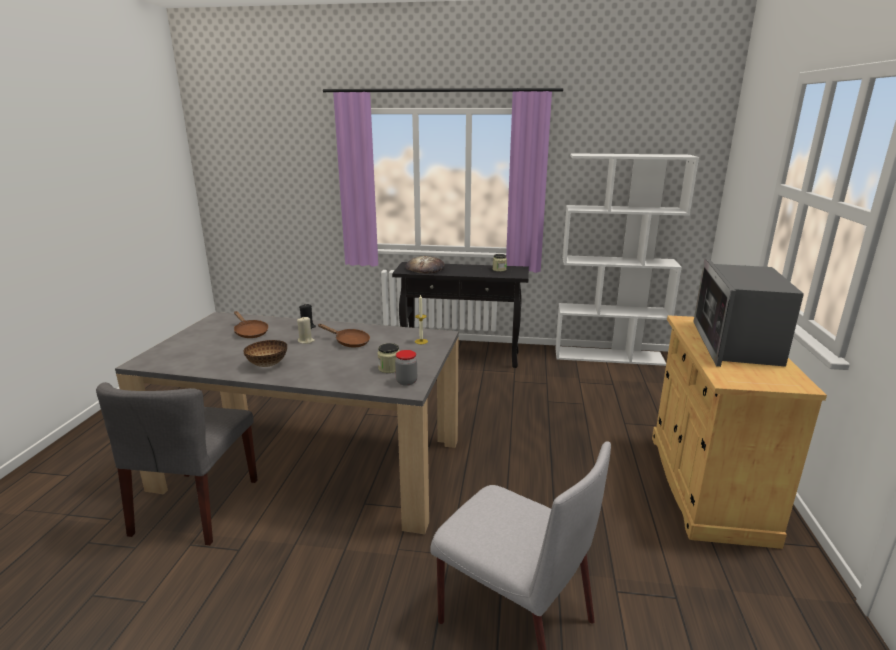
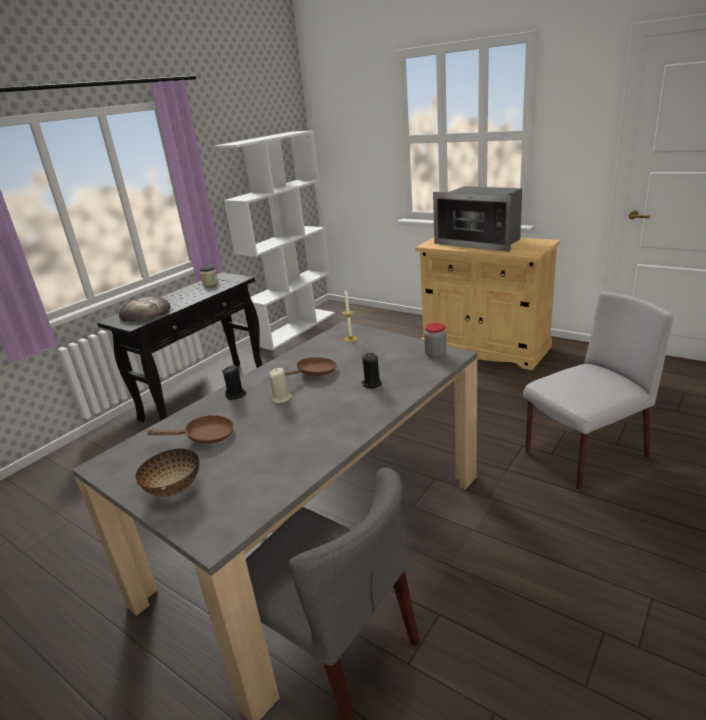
camera: 60 degrees left, 5 degrees up
bowl [243,340,287,367] -> bowl moved to [135,448,199,497]
jar [377,343,399,373] -> none
none -> black candle [362,353,382,389]

